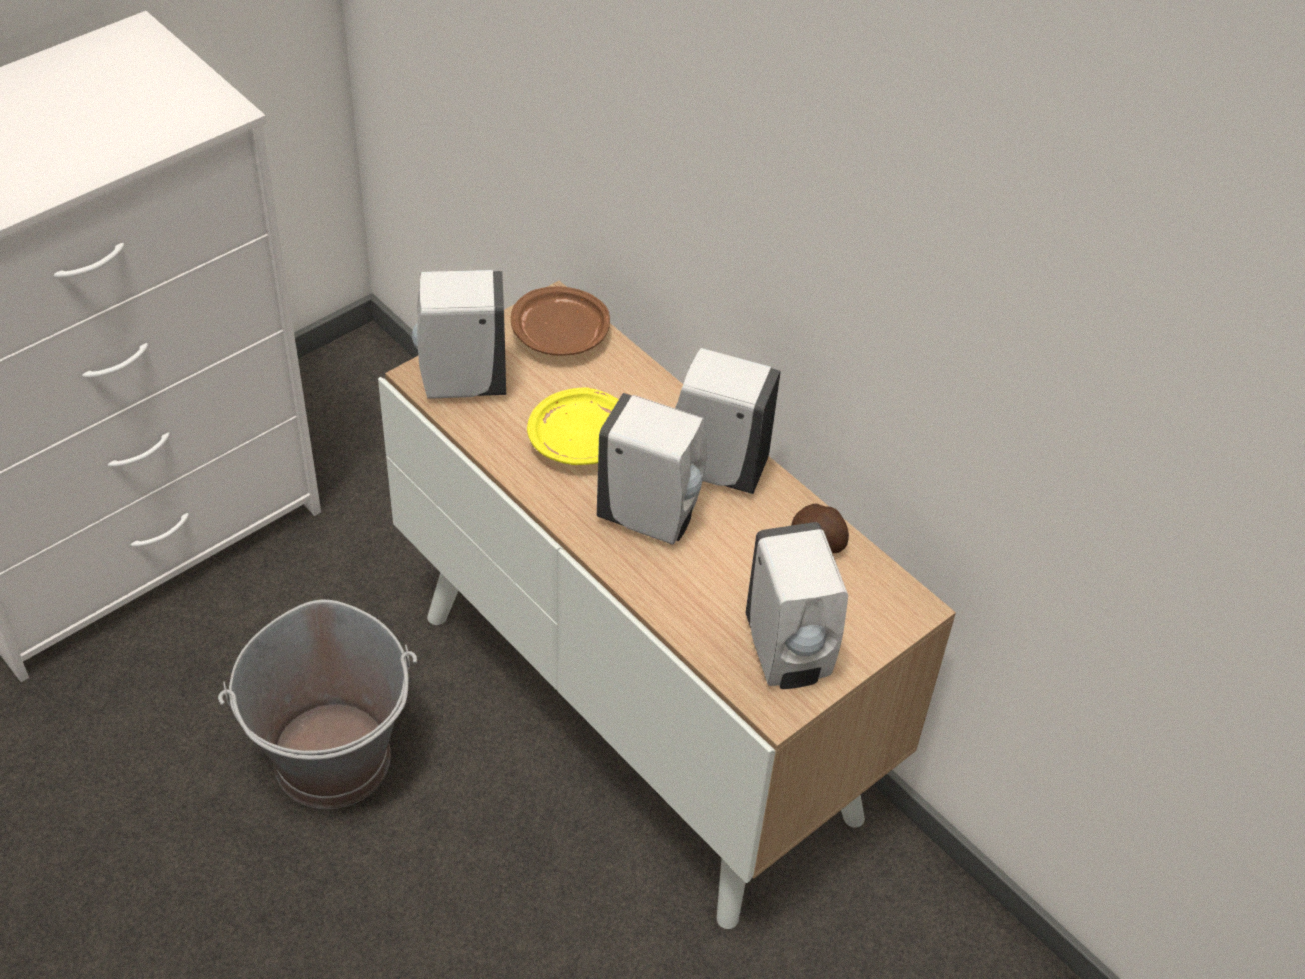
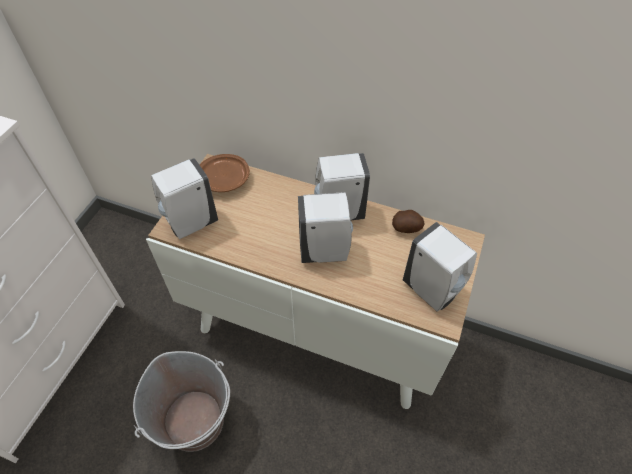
camera: 25 degrees left, 5 degrees up
yellow plate [527,388,619,465] -> none

